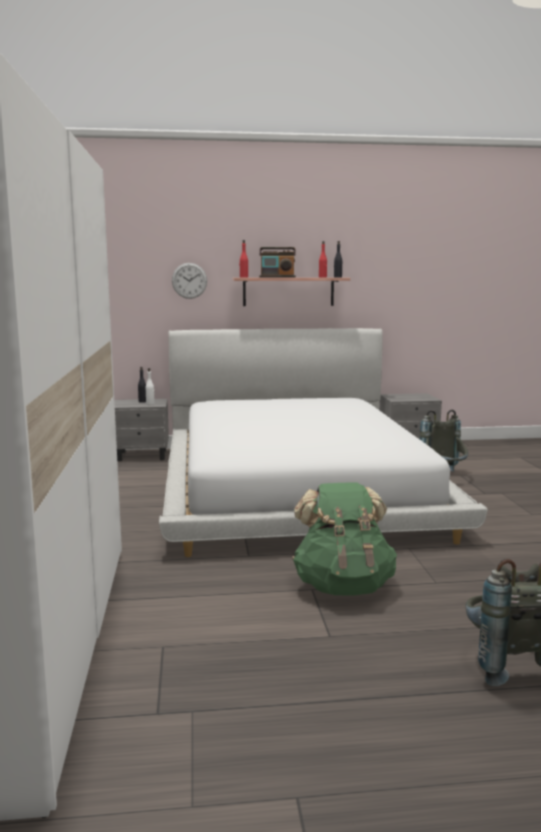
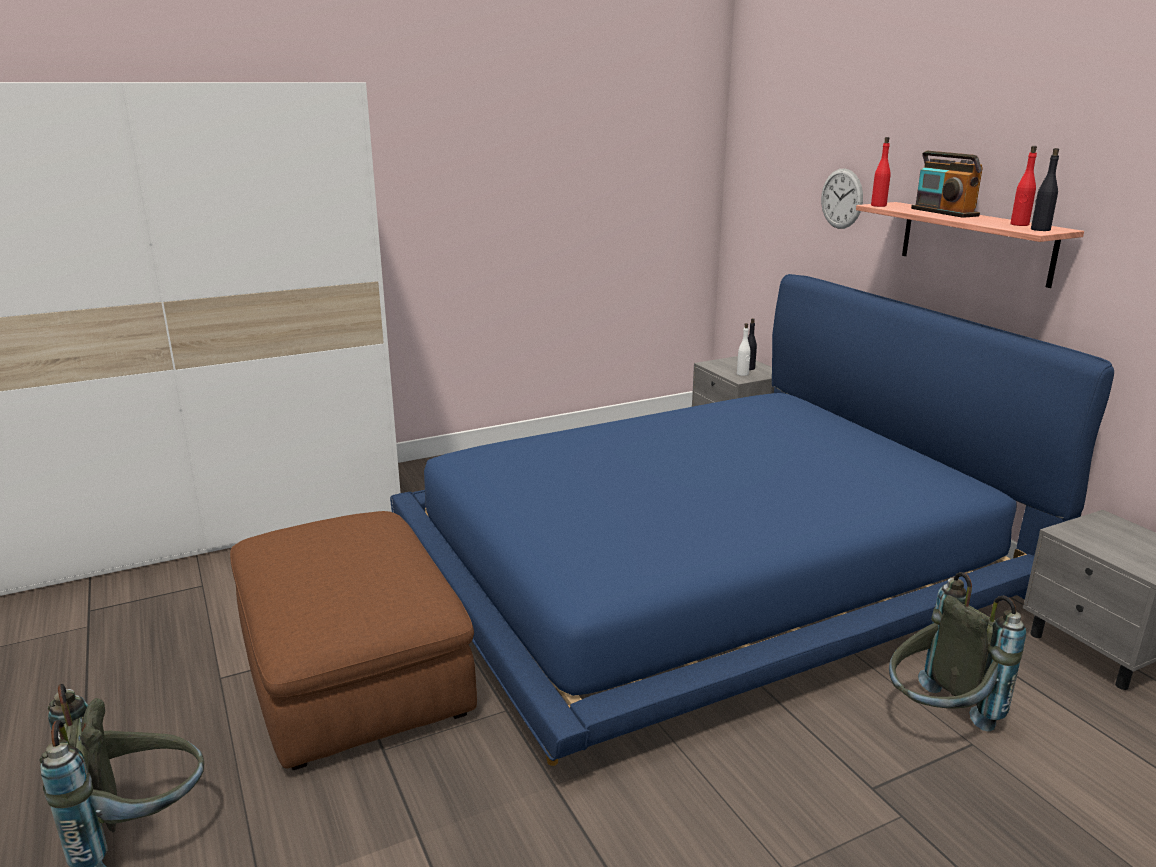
camera: 70 degrees right, 10 degrees up
white bed [159,328,487,557] -> blue bed [390,274,1114,766]
green backpack [292,482,397,596] -> brown ottoman [230,511,477,770]

